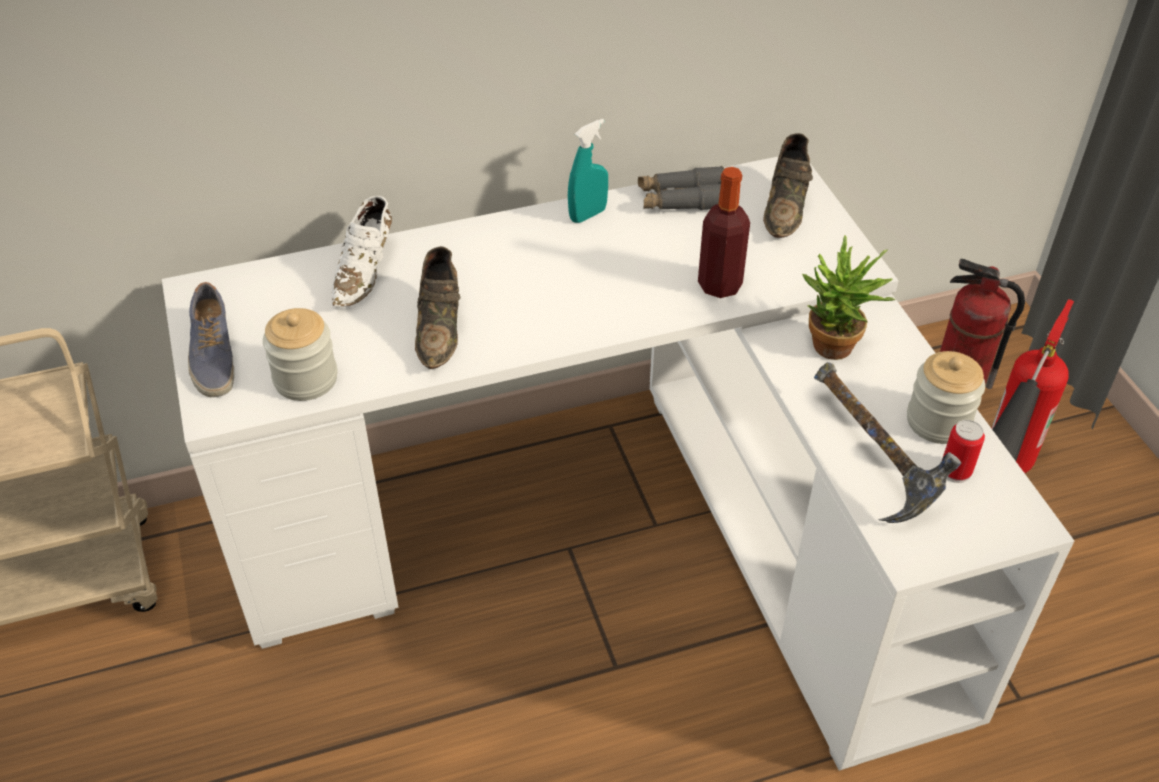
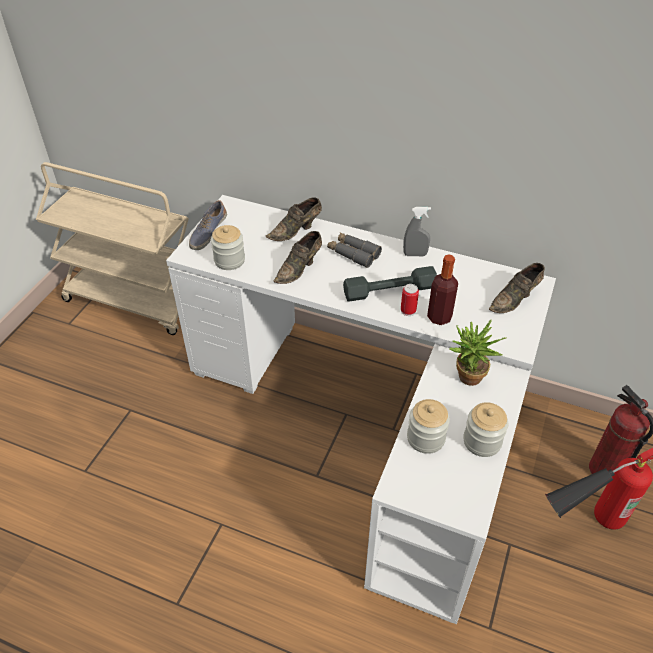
camera: 40 degrees right, 0 degrees up
white shoe [332,196,392,307] -> brown shoe [266,197,322,241]
turquoise spray bottle [568,119,608,223] -> grey spray bottle [403,207,431,256]
grey binoculars [638,166,724,210] -> grey binoculars moved to [327,232,382,268]
hammer [814,362,961,523] -> jar [407,399,450,454]
can [942,420,985,483] -> can moved to [401,284,419,316]
none -> grey dumbbell [343,266,437,302]

